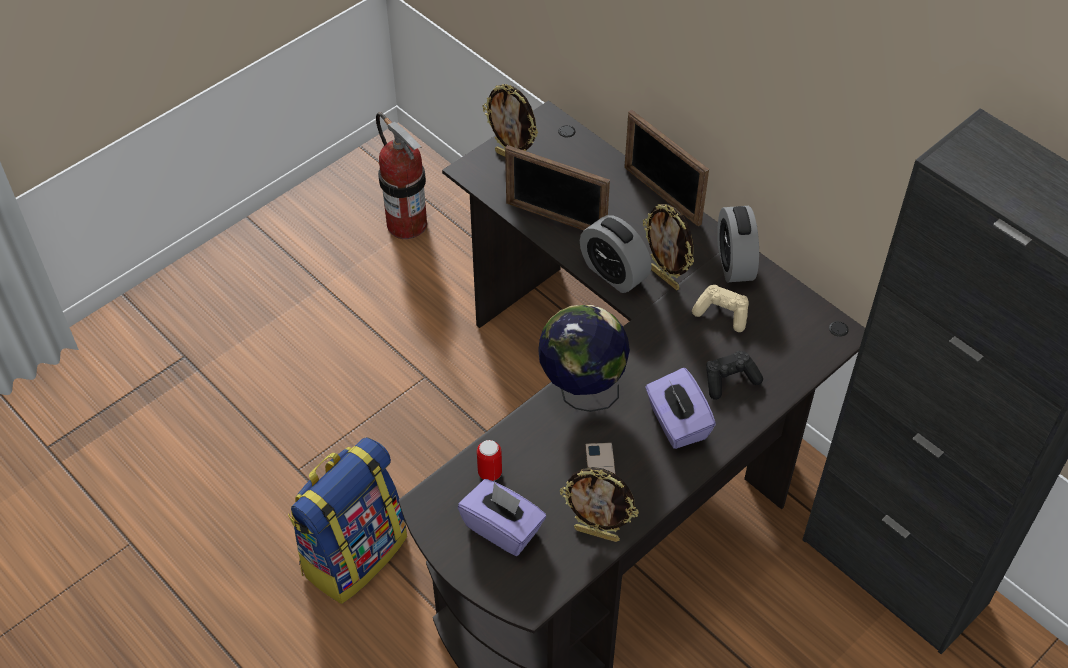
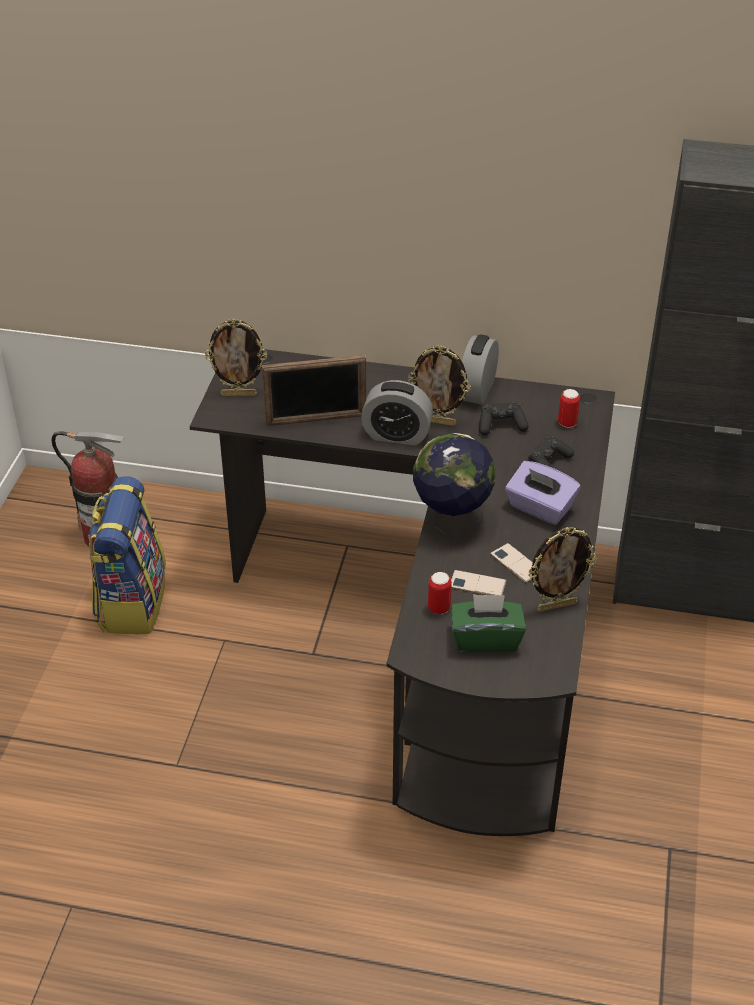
camera: 35 degrees left, 10 degrees down
backpack [288,437,407,604] -> backpack moved to [89,476,166,634]
purple tissue box [458,479,546,556] -> green tissue box [451,594,526,652]
picture frame [624,110,709,226] -> none
beige game controller [692,285,749,332] -> black game controller [479,402,529,435]
alarm clock [717,206,759,282] -> alarm clock turned 60 degrees clockwise [462,335,499,405]
none -> phone [451,570,506,596]
none -> can [558,389,580,428]

